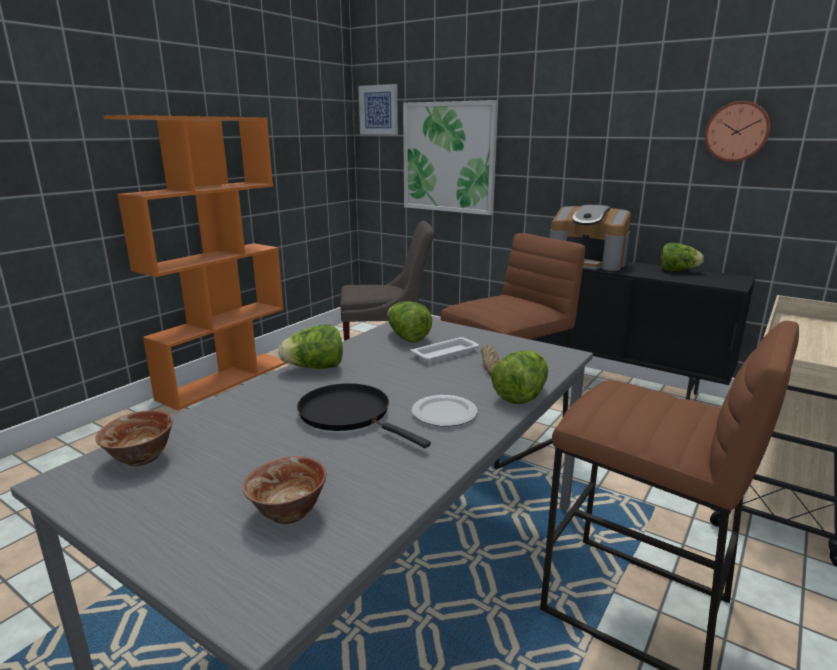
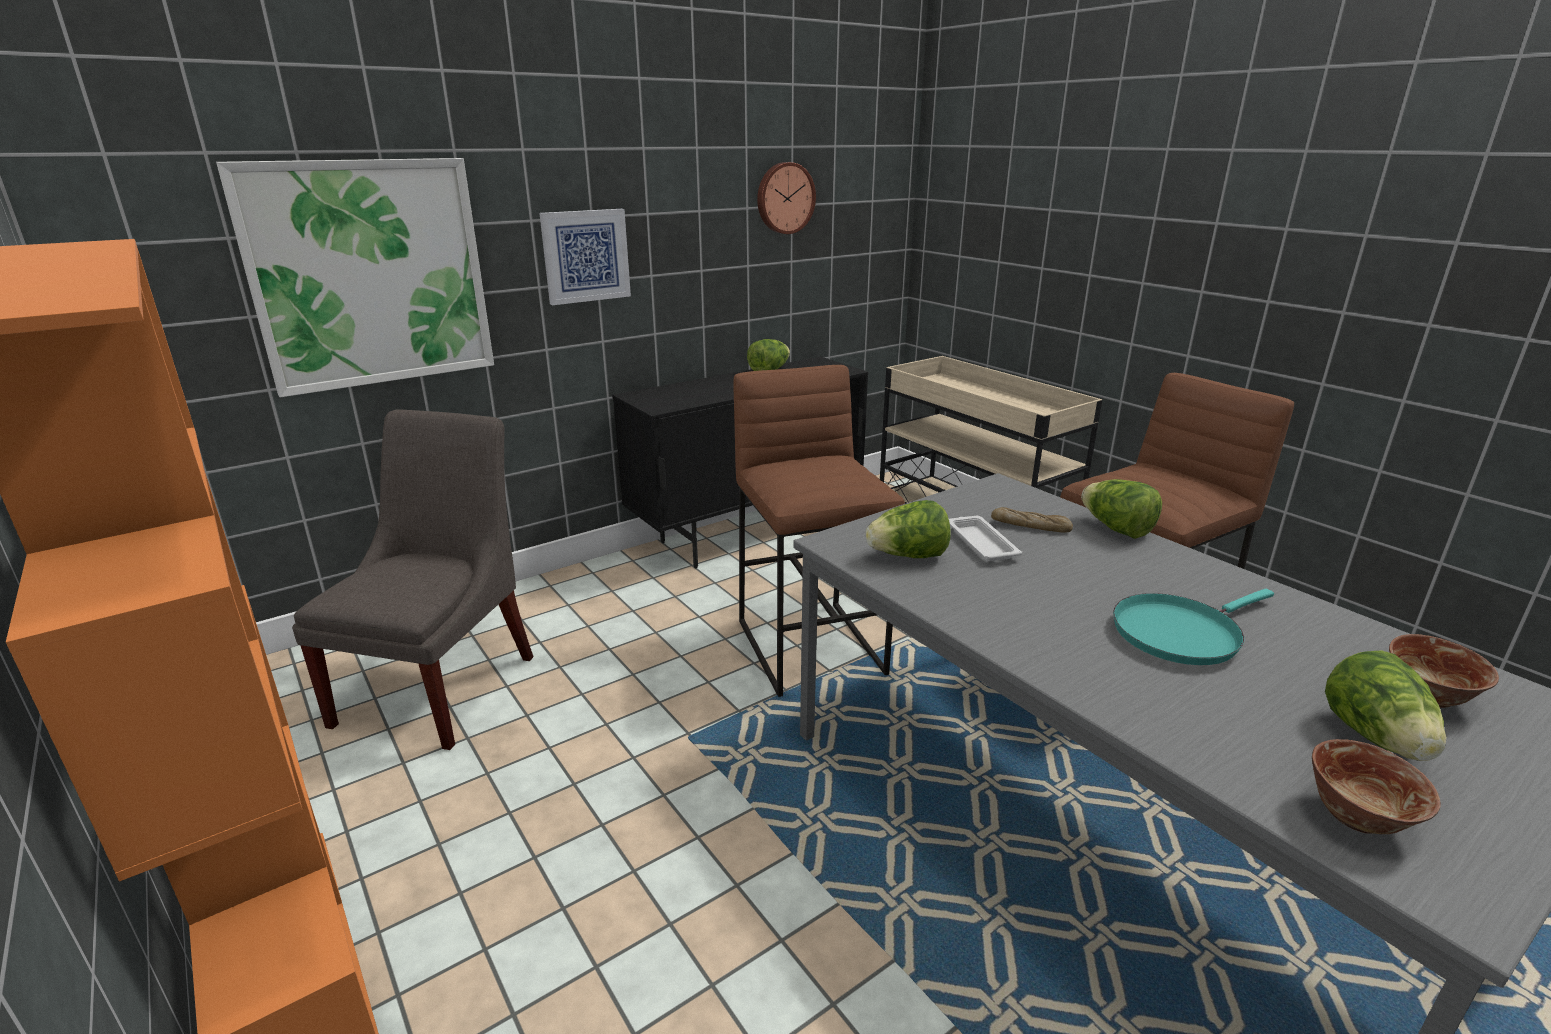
camera: 70 degrees left, 5 degrees up
lettuce [278,324,343,369] -> lettuce moved to [1325,650,1446,761]
black frying pan [297,383,431,448] -> turquoise frying pan [1113,589,1274,665]
picture [358,84,398,135] -> picture moved to [539,209,631,305]
plate [412,395,478,427] -> none
coffee machine [550,205,631,271] -> none

